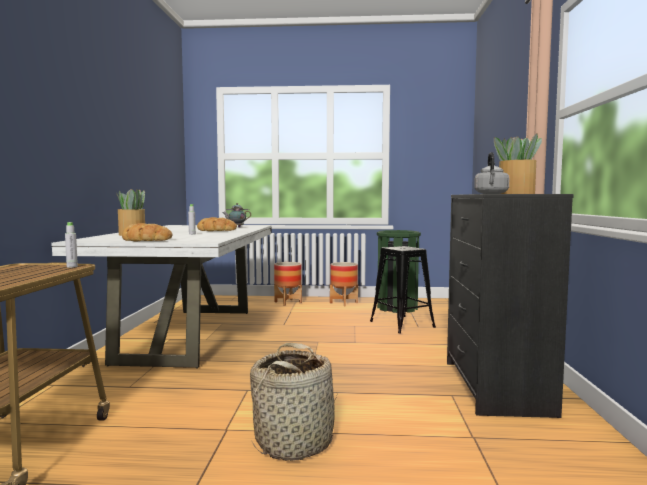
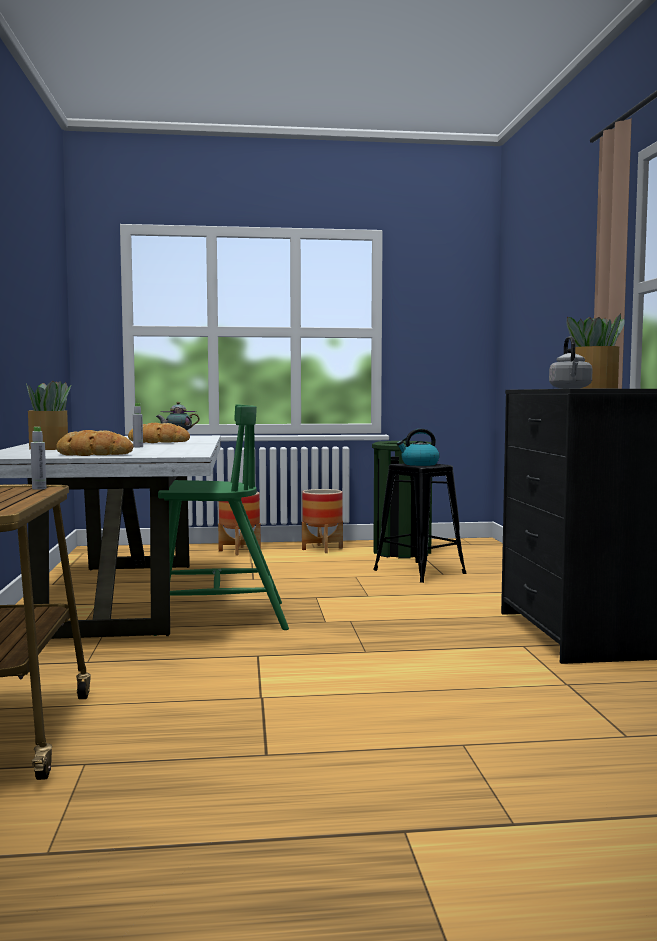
camera: 10 degrees left, 0 degrees up
basket [250,343,338,461] -> none
none -> green chair [153,404,289,636]
none -> kettle [397,429,440,466]

